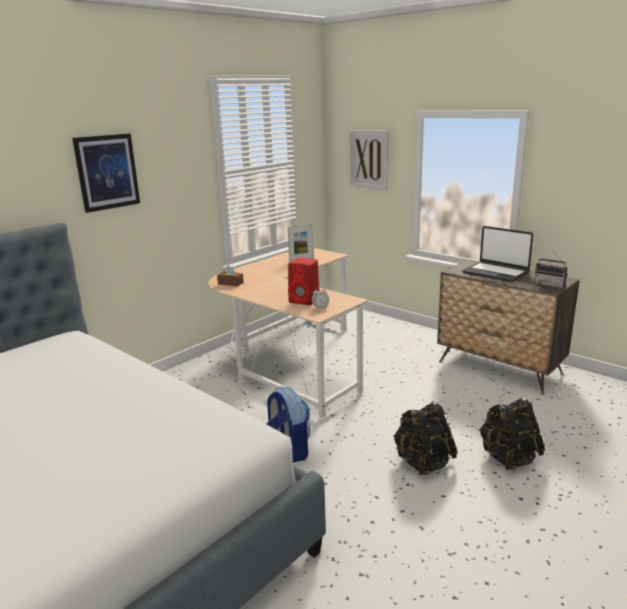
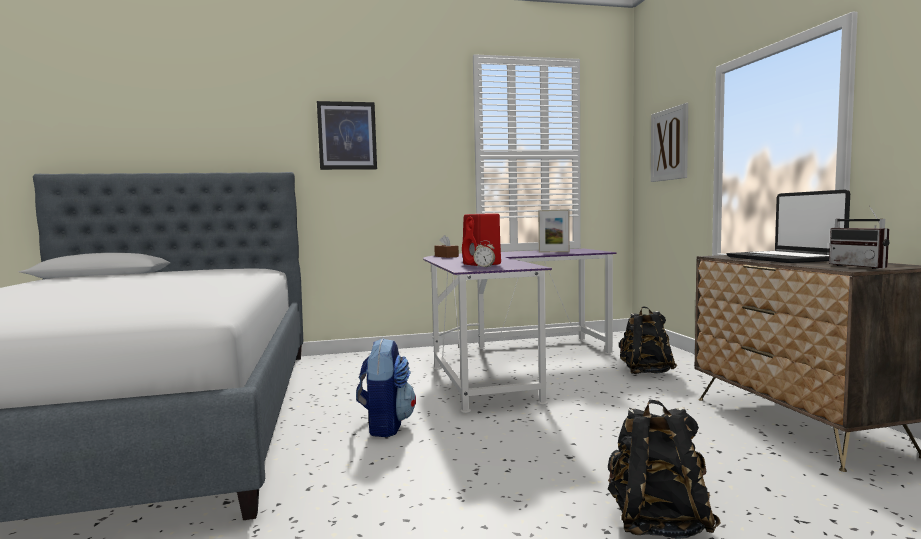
camera: 35 degrees right, 15 degrees down
beige desk [208,248,368,420] -> purple desk [423,249,617,413]
black backpack [393,401,458,475] -> black backpack moved to [619,306,677,374]

